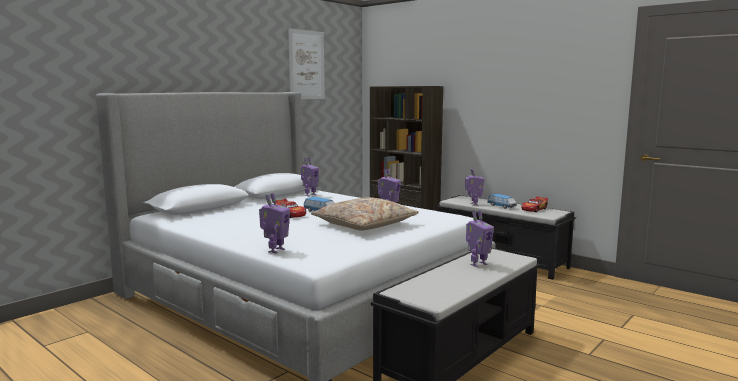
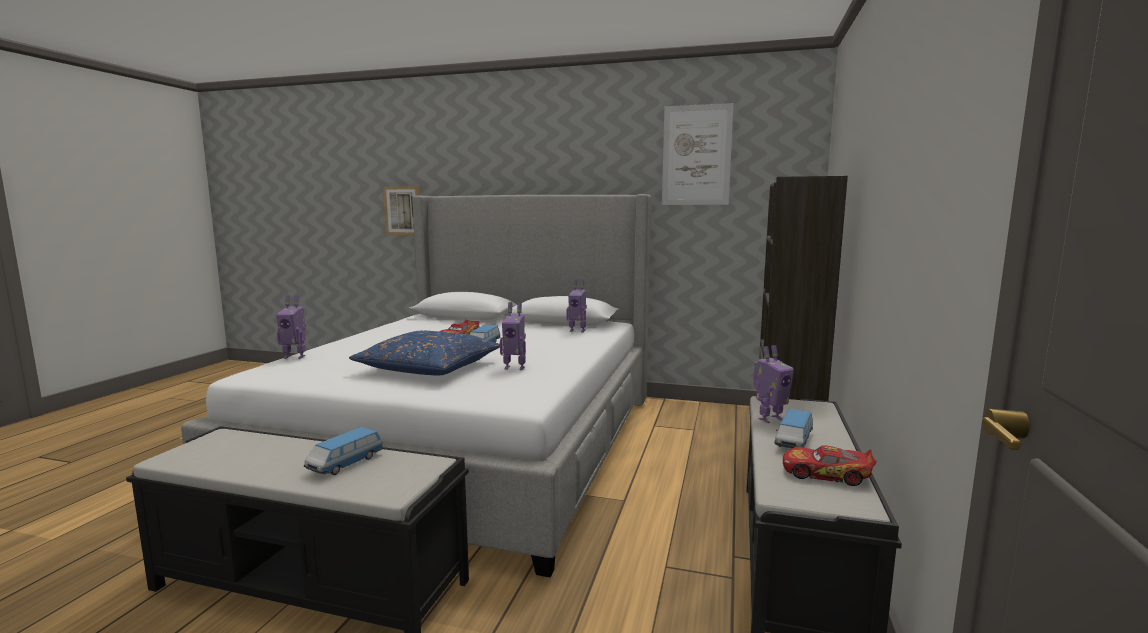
camera: 65 degrees right, 0 degrees up
beige pillow [311,197,419,231] -> blue pillow [349,331,500,376]
toy robot [466,210,494,267] -> toy car [304,427,383,475]
none -> picture [383,186,420,235]

